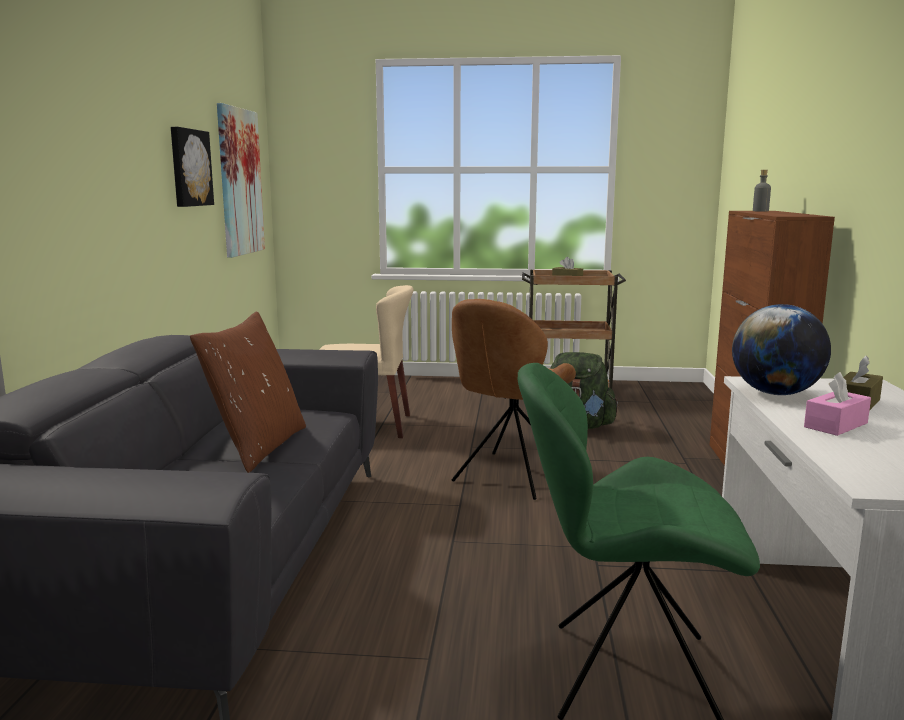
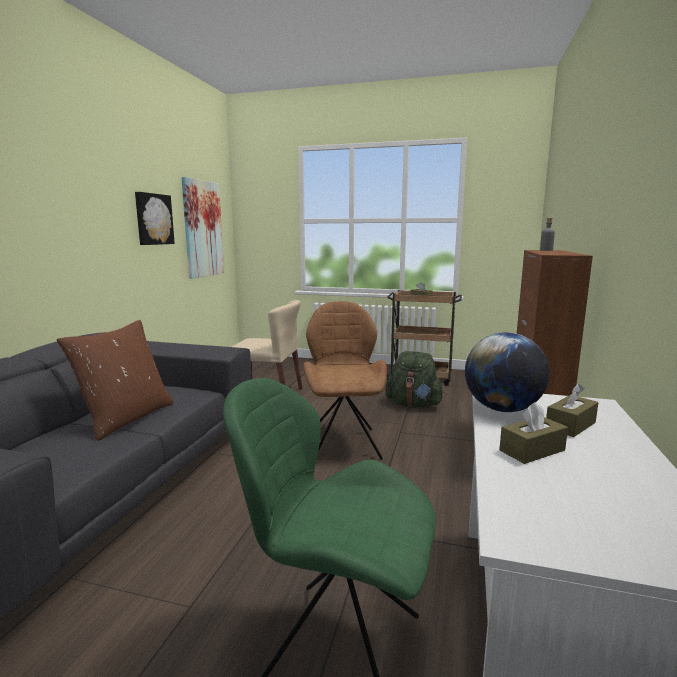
camera: 10 degrees right, 0 degrees up
brown chair [452,299,576,500] -> brown chair turned 135 degrees clockwise [303,301,387,460]
pink tissue box [804,372,871,436] -> brown tissue box [499,402,568,464]

